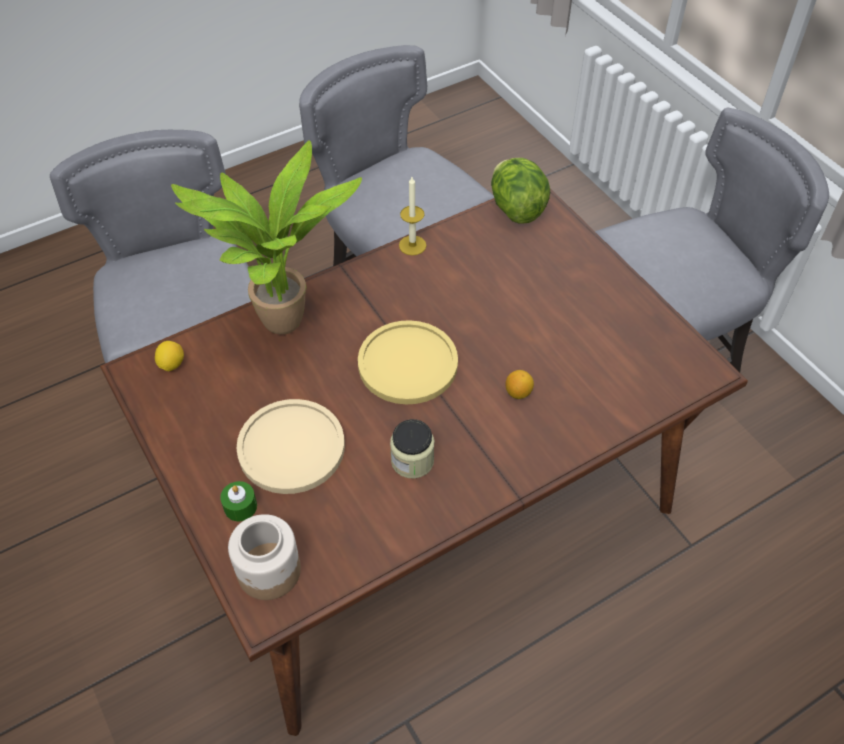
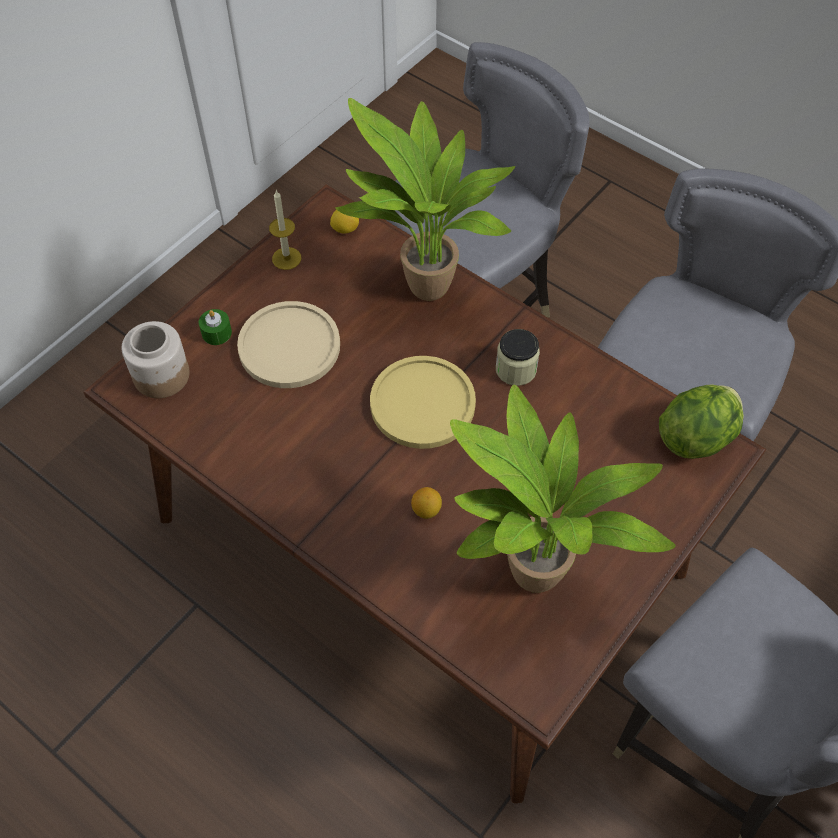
camera: 70 degrees right, 5 degrees up
jar [390,419,434,479] -> jar moved to [496,329,540,386]
candle [399,177,426,255] -> candle moved to [269,190,302,270]
none -> potted plant [450,385,676,593]

